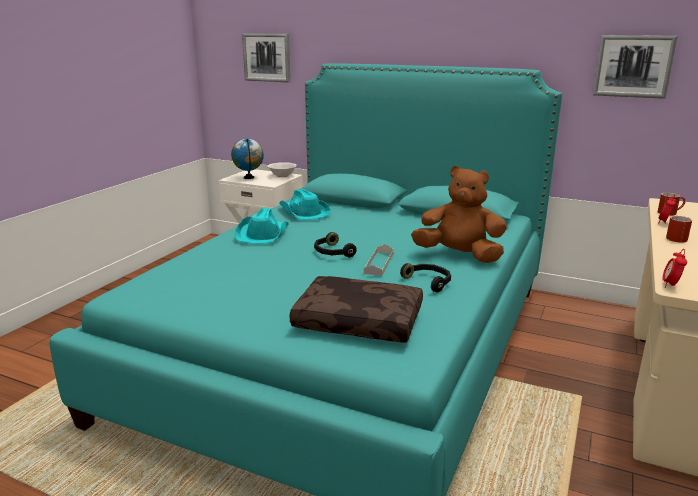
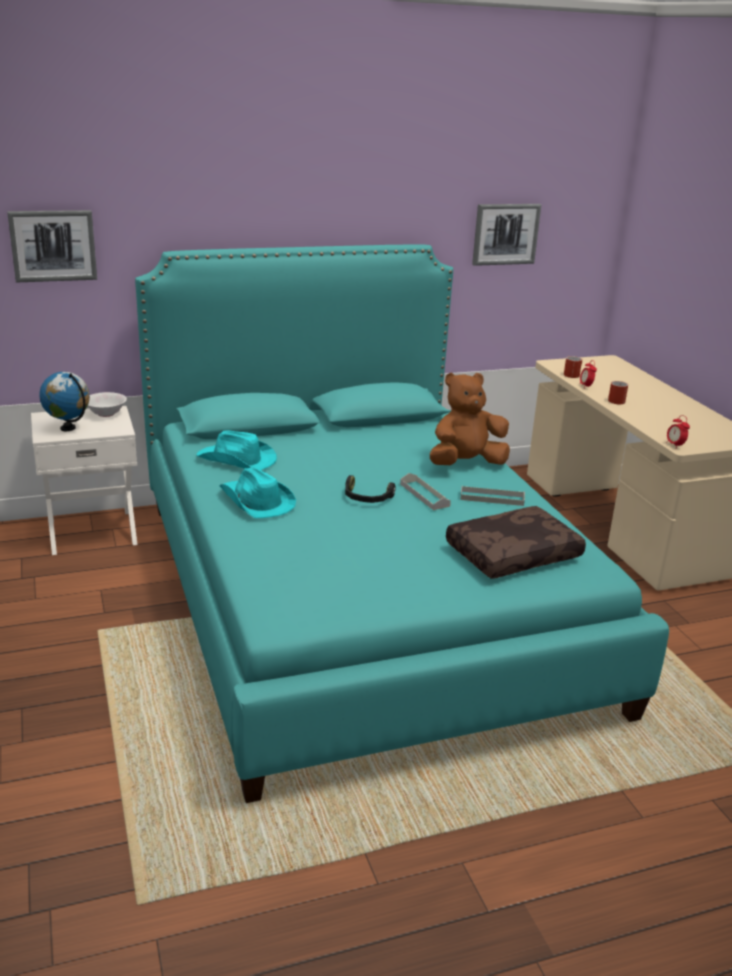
camera: 45 degrees left, 5 degrees up
black headphones [400,263,451,292] -> grey tray [460,486,525,506]

